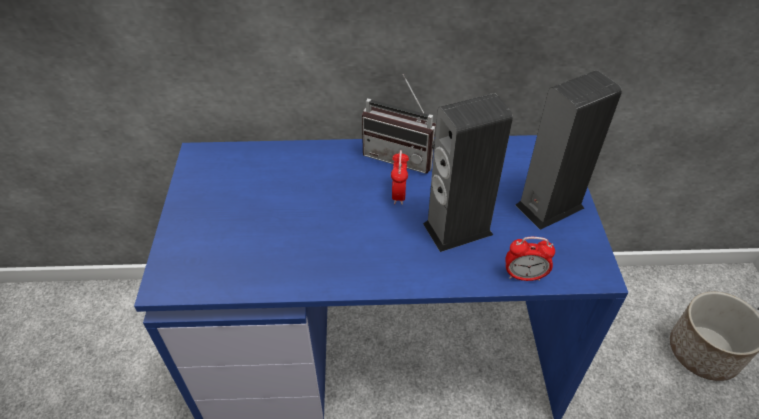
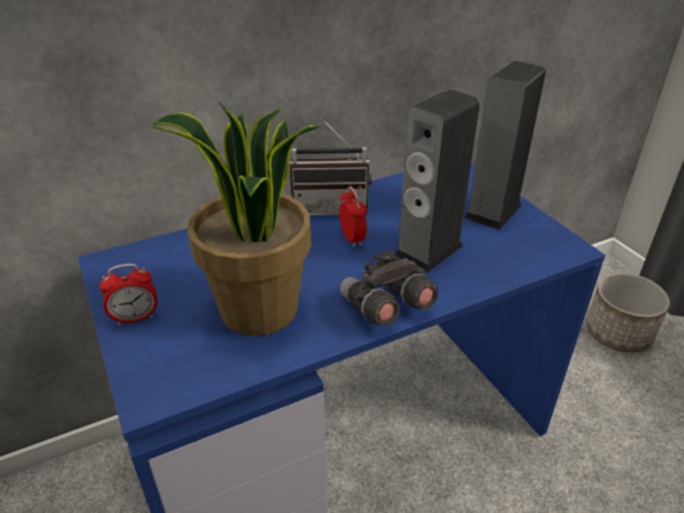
camera: 25 degrees left, 10 degrees down
alarm clock [505,237,555,281] -> alarm clock moved to [99,264,158,325]
none -> potted plant [151,101,321,336]
none -> grey binoculars [340,250,438,326]

